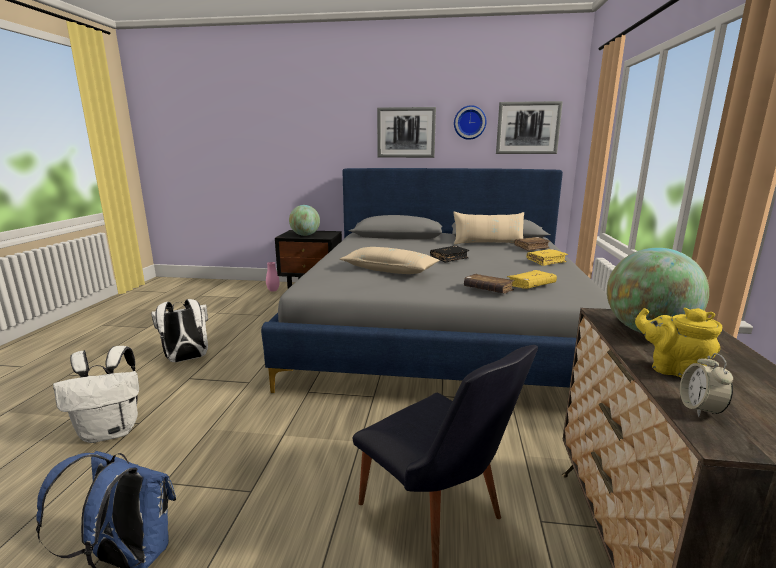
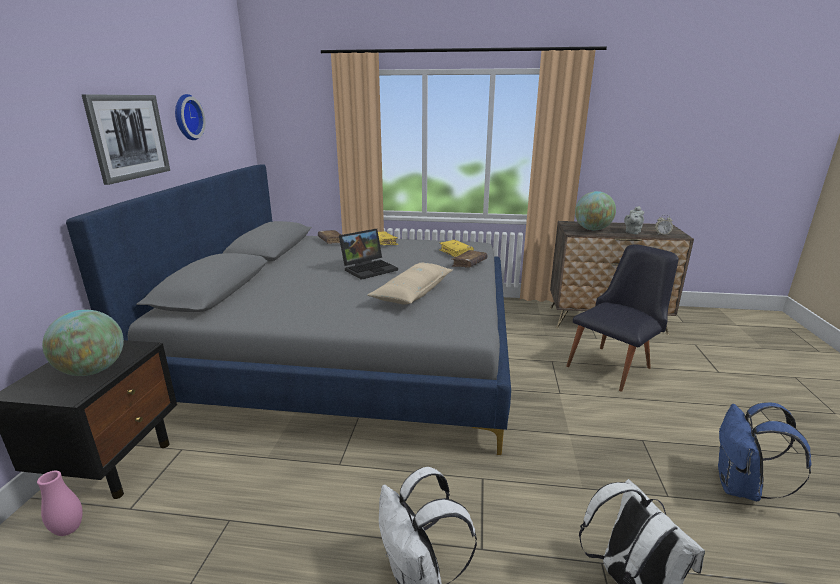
camera: 90 degrees left, 5 degrees up
black book [430,246,470,263] -> laptop [339,229,398,280]
beige pillow [454,212,524,245] -> none
picture [496,101,563,154] -> none
yellow teapot [635,308,722,378] -> grey teapot [624,206,644,234]

